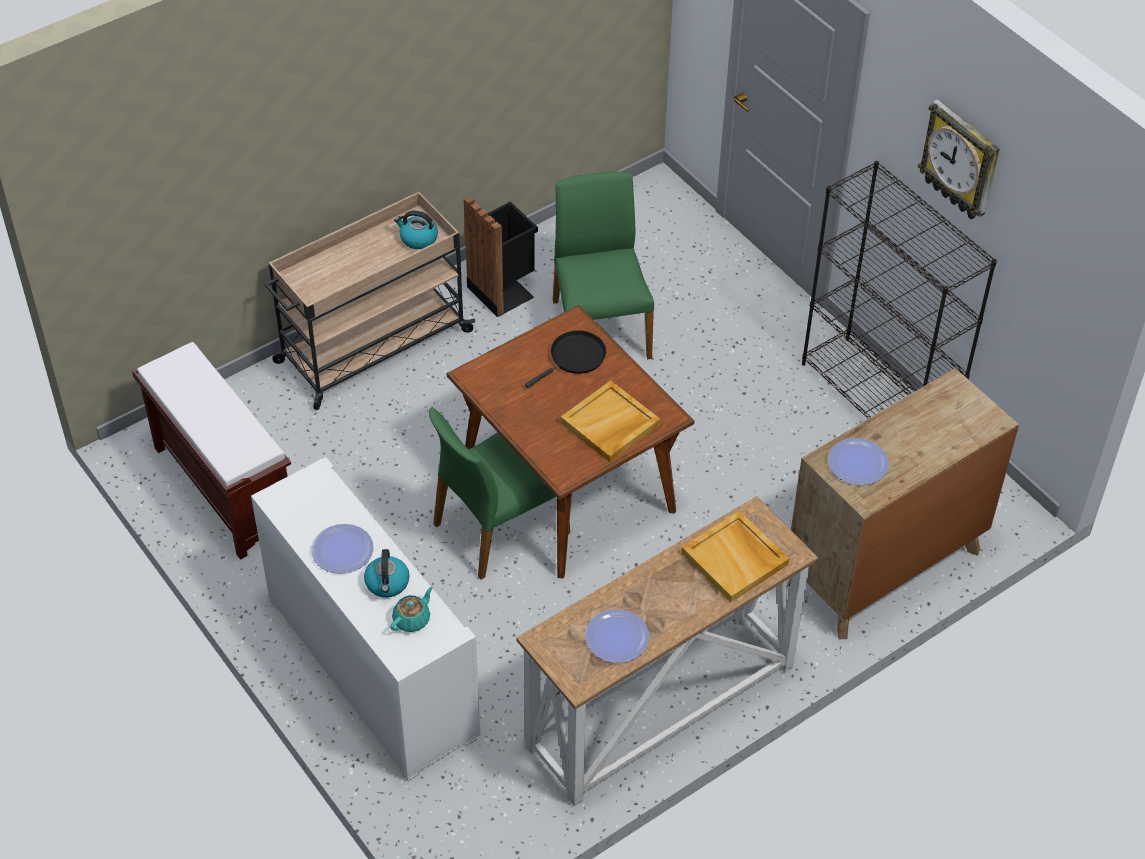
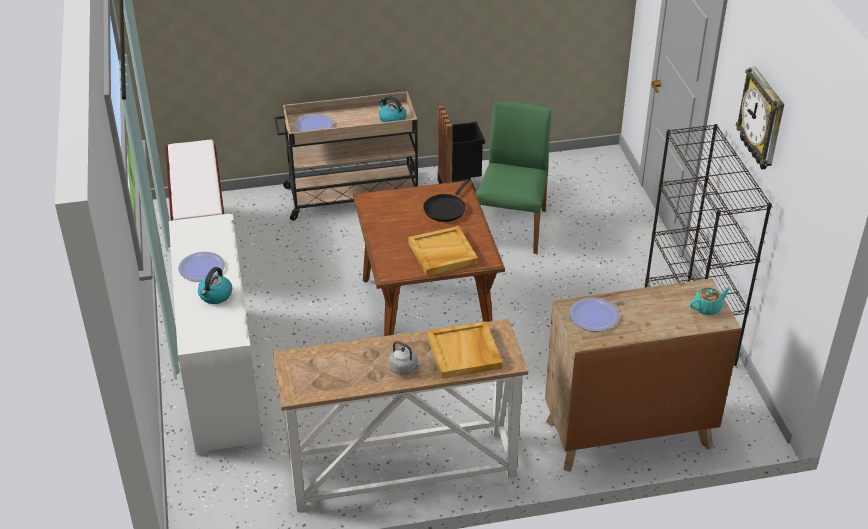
camera: 25 degrees right, 10 degrees down
turquoise teapot [390,586,433,632] -> turquoise teapot moved to [690,287,731,315]
green chair [429,407,570,579] -> none
black frying pan [525,330,606,388] -> black frying pan turned 135 degrees clockwise [423,179,469,222]
plate [585,610,649,663] -> plate moved to [295,113,333,132]
none -> grey kettle [389,341,422,375]

